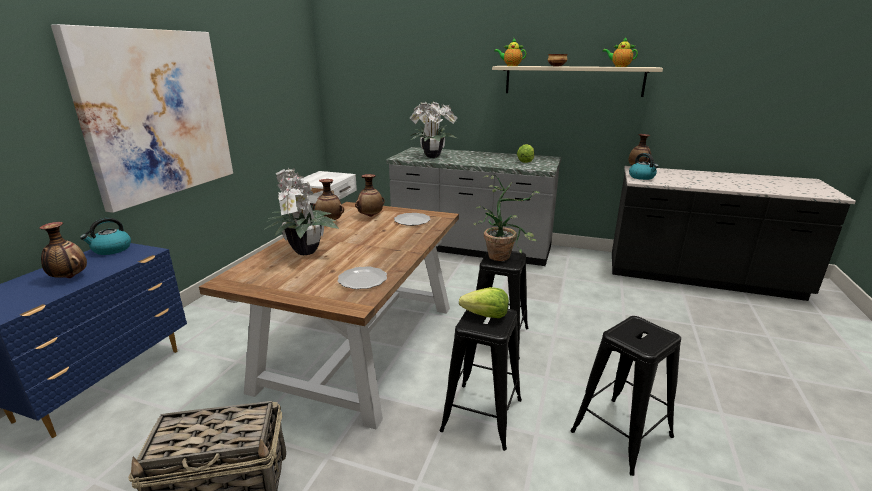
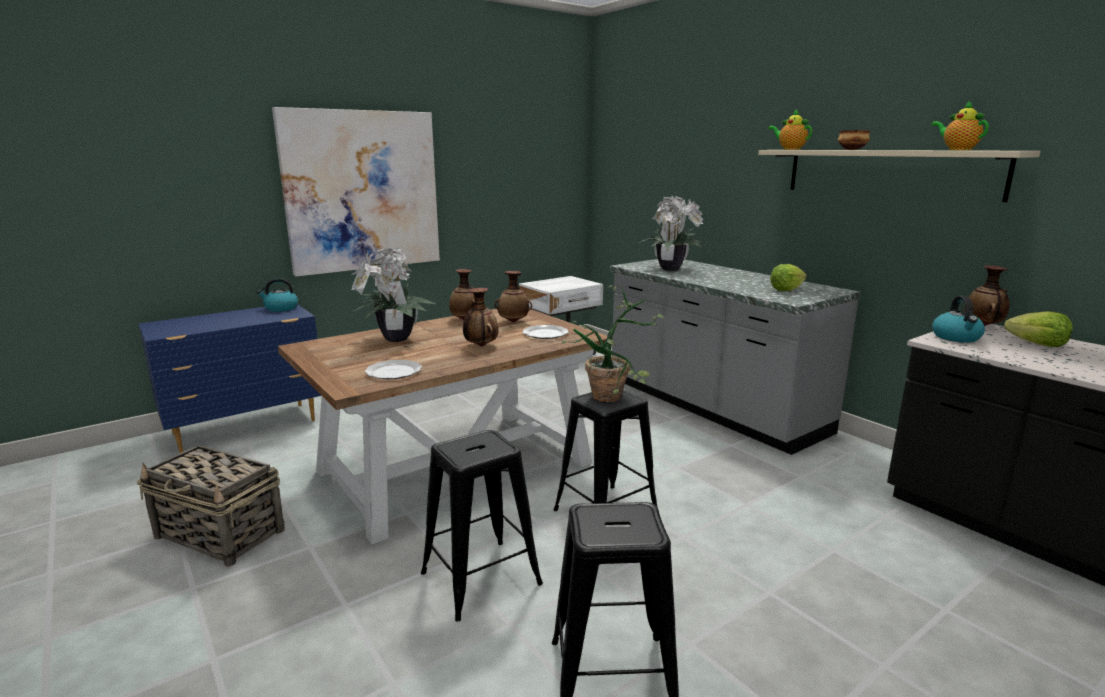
camera: 35 degrees right, 5 degrees down
vase [39,222,87,278] -> vase moved to [463,288,499,346]
lettuce [459,287,509,318] -> lettuce moved to [1004,311,1073,347]

